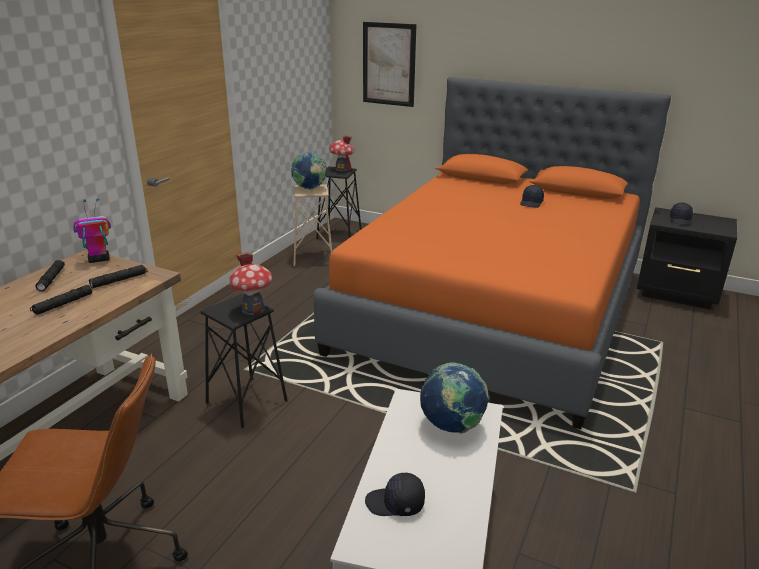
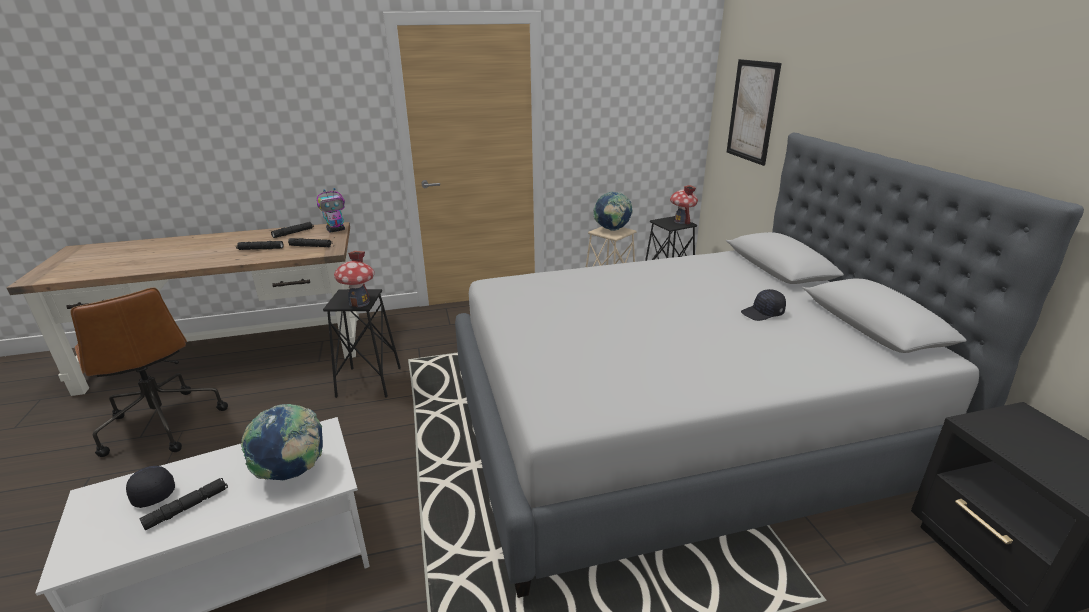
camera: 50 degrees right, 0 degrees up
toy robot [73,198,111,263] -> toy robot turned 120 degrees clockwise [317,188,345,233]
orange bed [313,77,671,429] -> grey bed [455,133,1084,598]
black cap [670,203,693,225] -> none
none -> black flashlight [139,478,228,531]

